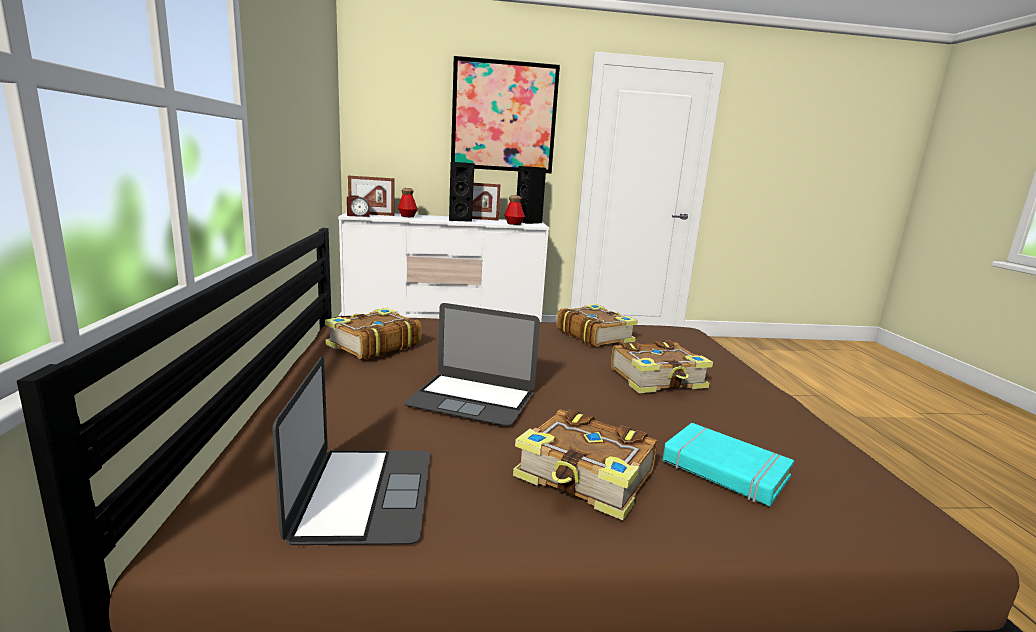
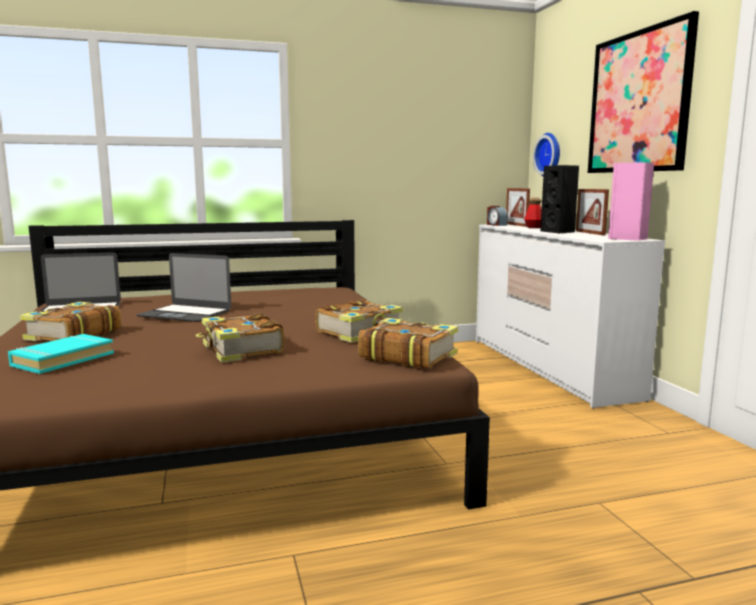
camera: 80 degrees right, 5 degrees down
book [325,308,421,359] -> book moved to [358,318,458,369]
laptop [404,303,540,426] -> laptop turned 75 degrees counterclockwise [136,253,231,322]
bottle [504,195,525,225] -> none
black speaker [517,166,546,224] -> pink speaker [608,162,654,241]
none -> wall clock [533,133,560,176]

